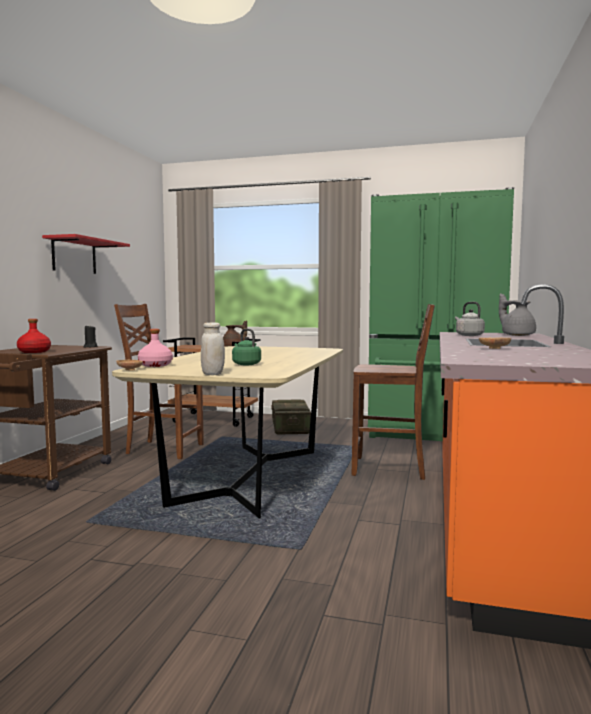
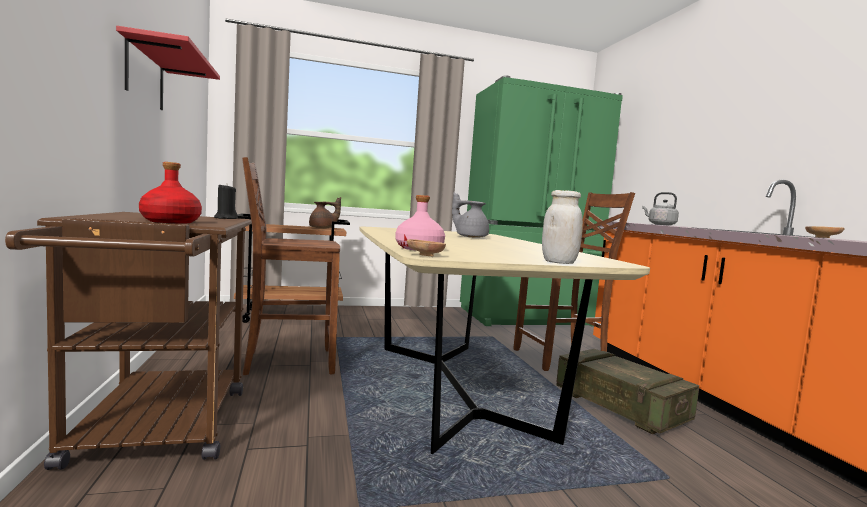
camera: 30 degrees left, 0 degrees up
green kettle [232,329,261,365] -> none
crate [271,399,311,435] -> crate moved to [556,349,699,434]
grey teapot [499,293,536,336] -> grey teapot moved to [452,192,489,238]

